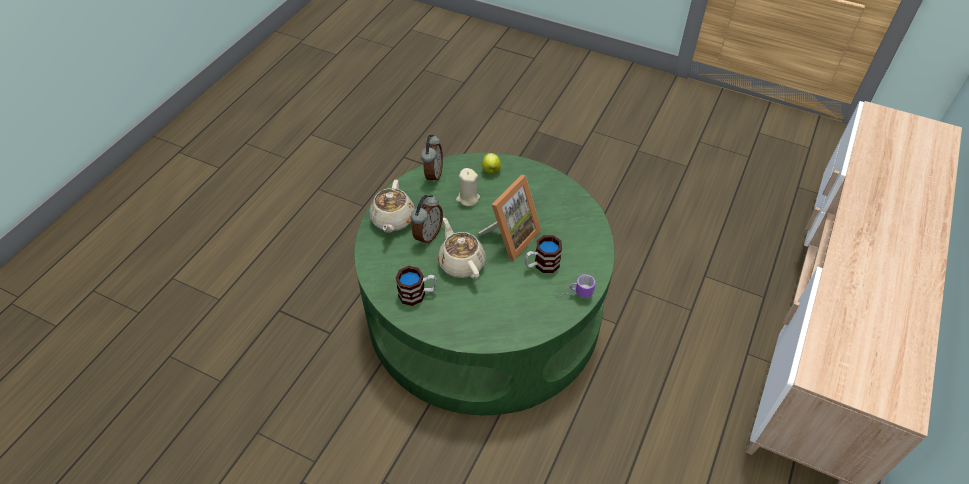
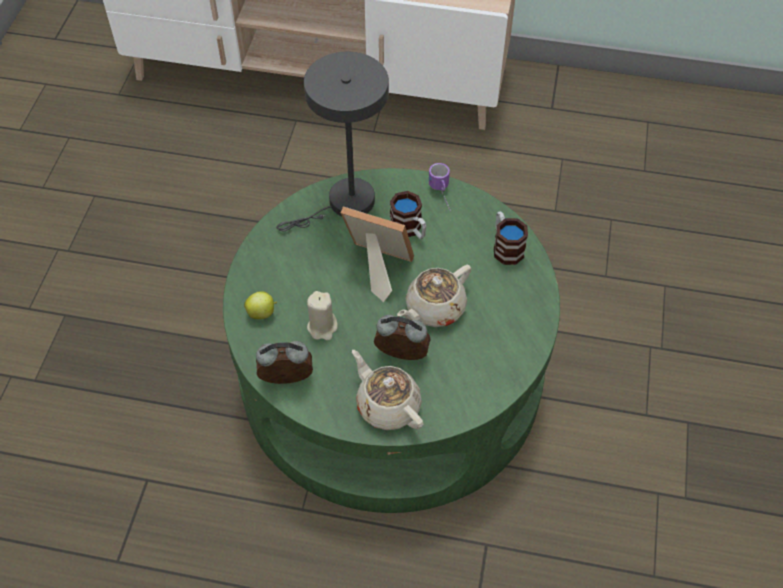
camera: 105 degrees left, 5 degrees up
beige teapot [370,180,415,233] -> beige teapot turned 120 degrees counterclockwise [352,350,423,430]
mug [396,266,436,306] -> mug moved to [494,211,528,265]
none -> grey table lamp [276,52,389,231]

